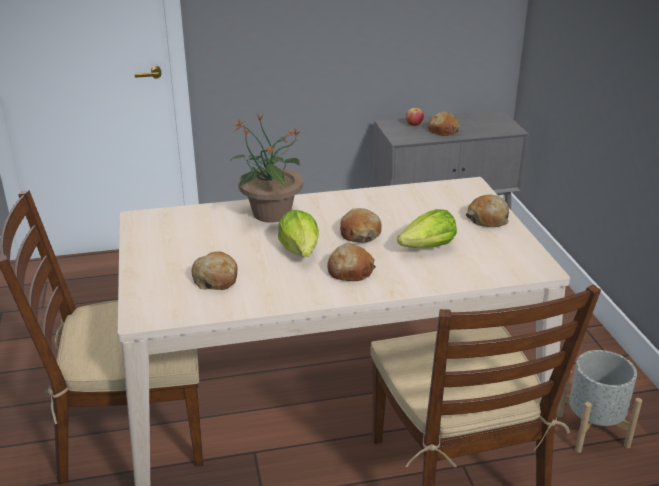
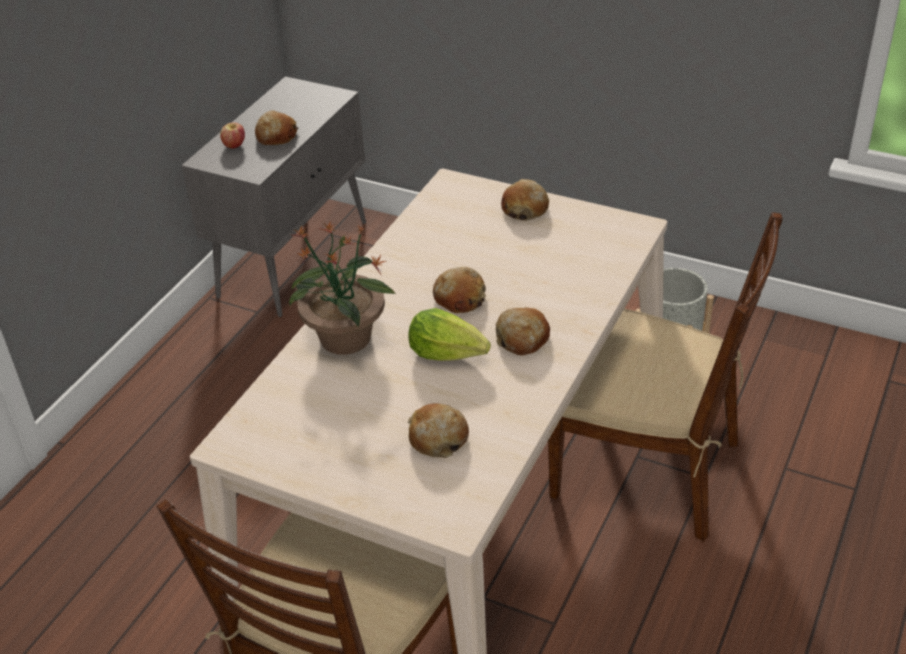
camera: 50 degrees left, 10 degrees up
lettuce [397,209,457,248] -> none

